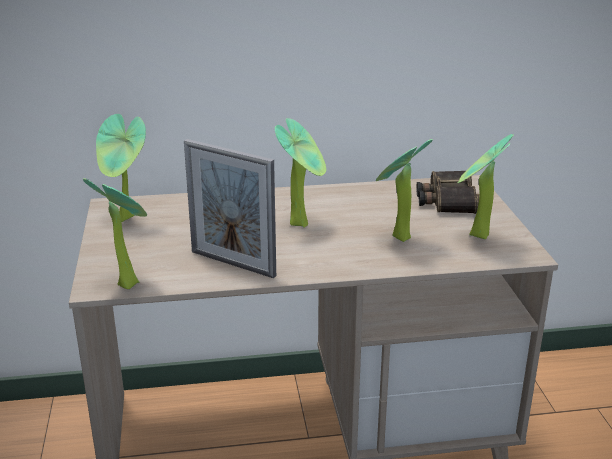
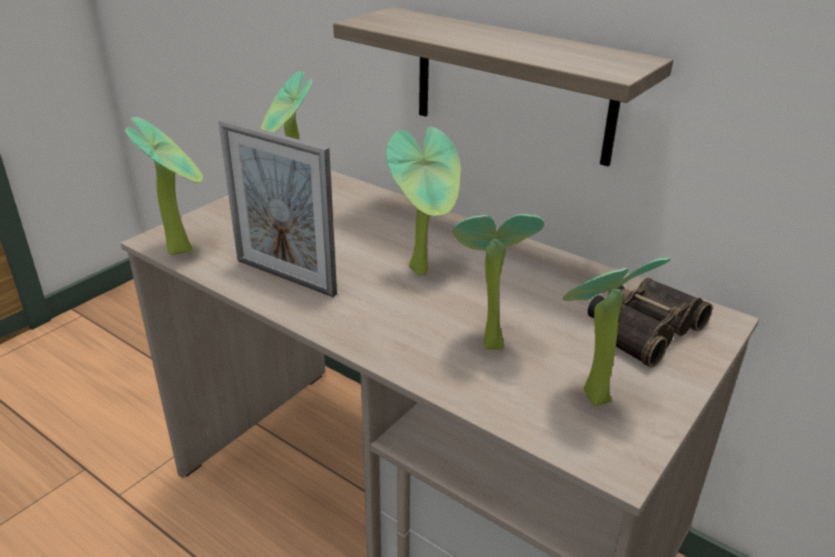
camera: 45 degrees right, 5 degrees up
picture frame [184,139,276,278] -> picture frame turned 45 degrees counterclockwise [219,119,337,297]
none -> shelf [333,7,673,167]

